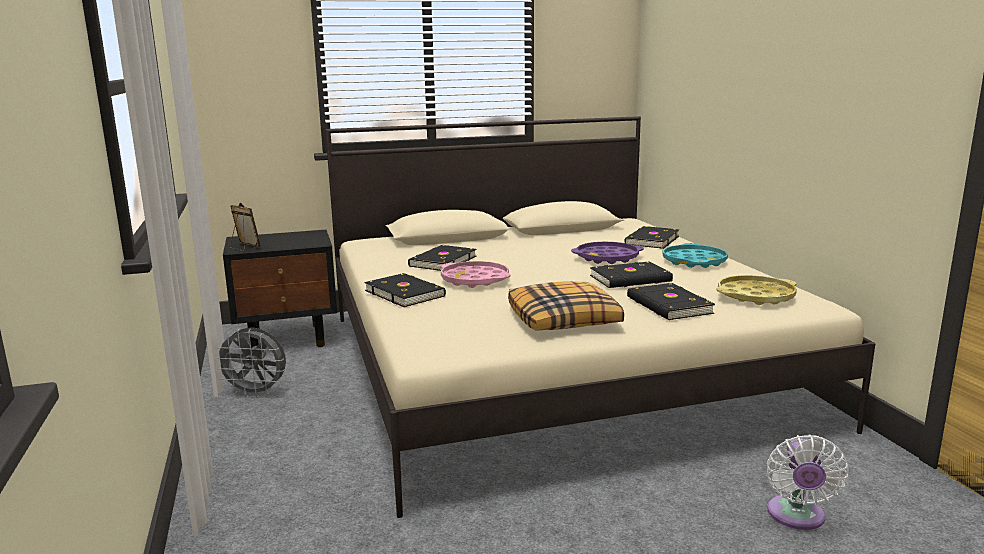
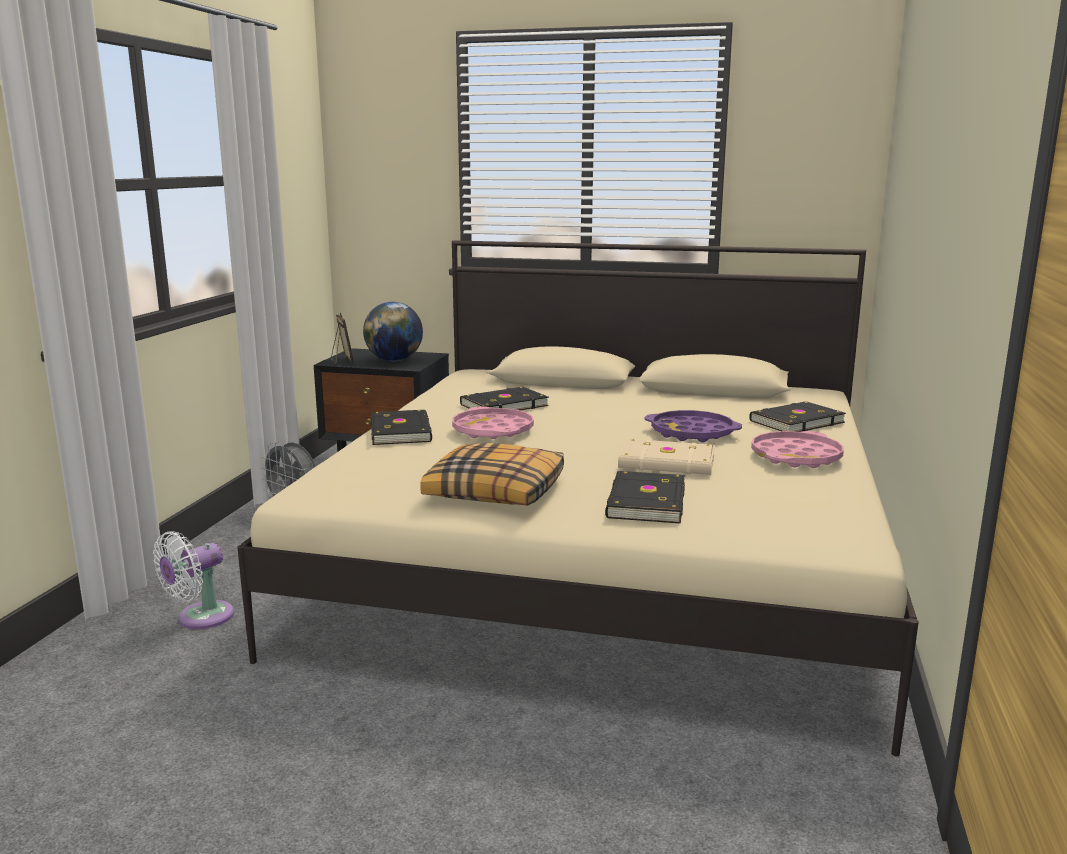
camera: 30 degrees right, 0 degrees up
black book [590,262,673,288] -> beige book [618,439,715,475]
turquoise tray [662,243,728,268] -> pink tray [751,431,844,468]
yellow tray [716,275,797,305] -> none
white fan [767,435,849,530] -> white fan moved to [153,531,234,629]
none -> globe [363,302,423,361]

